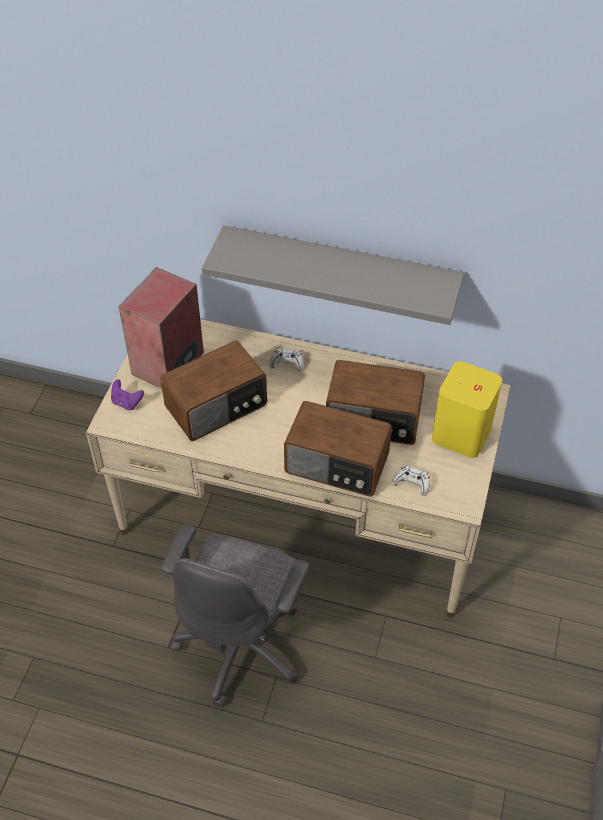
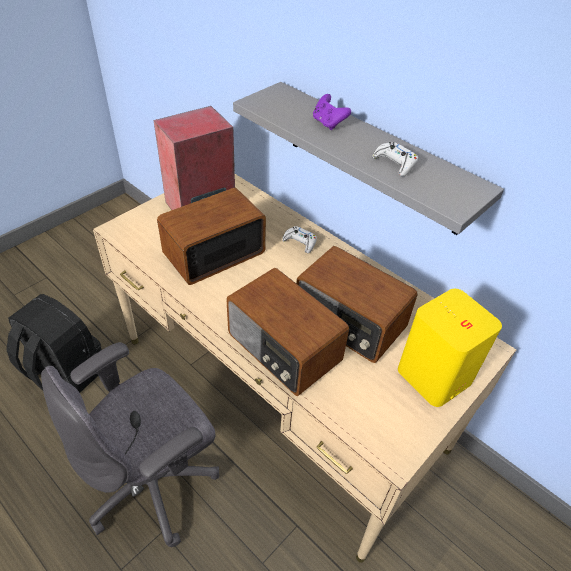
camera: 25 degrees right, 5 degrees down
purple game controller [111,379,144,410] -> purple game controller moved to [313,94,351,130]
radio [160,340,267,441] -> radio turned 150 degrees clockwise [157,188,266,285]
white game controller [392,465,431,496] -> white game controller moved to [372,142,418,176]
none -> black backpack [7,294,102,393]

